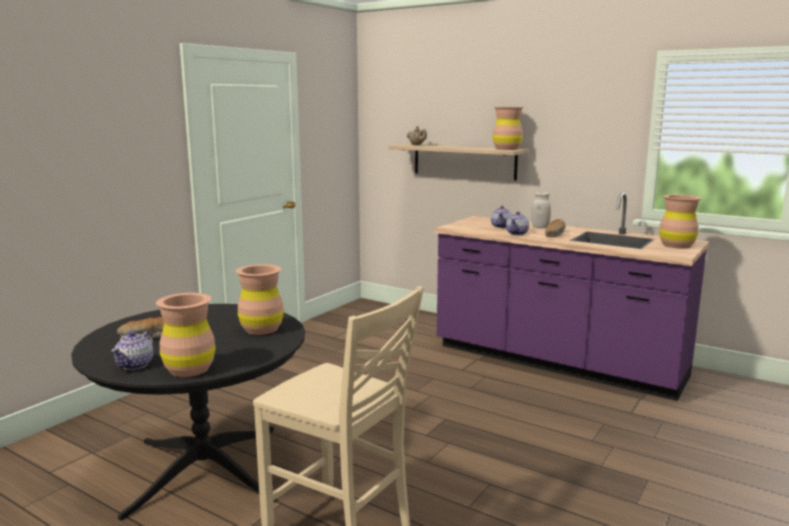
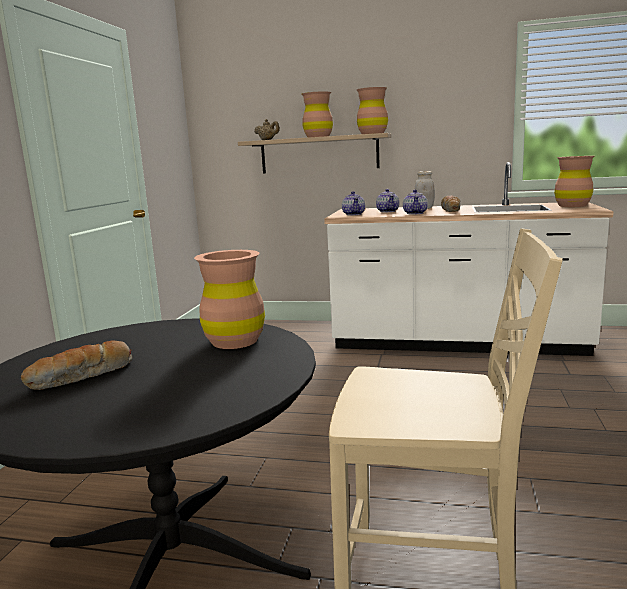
camera: 20 degrees left, 0 degrees up
teapot [111,331,153,370] -> teapot moved to [342,191,365,215]
brown vase [156,293,216,377] -> brown vase moved to [302,91,333,138]
purple counter [435,193,709,401] -> white counter [324,162,614,356]

